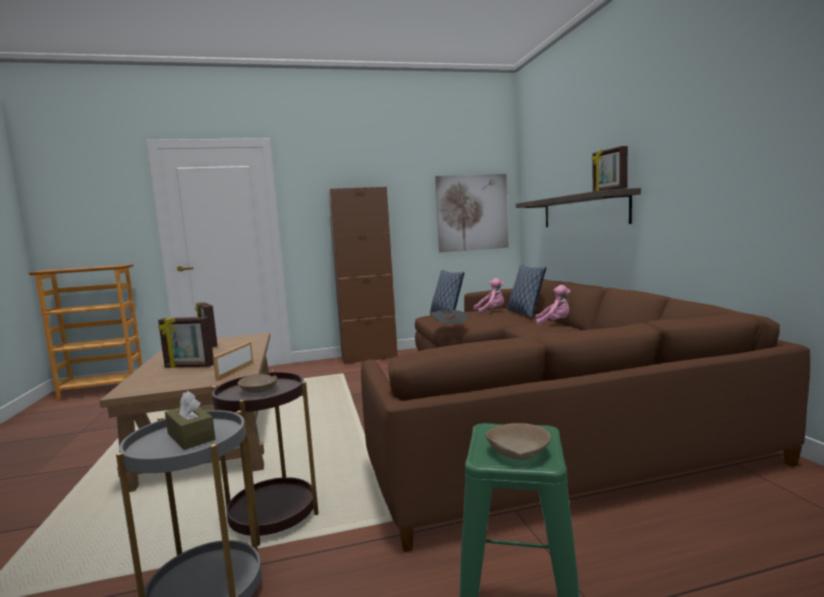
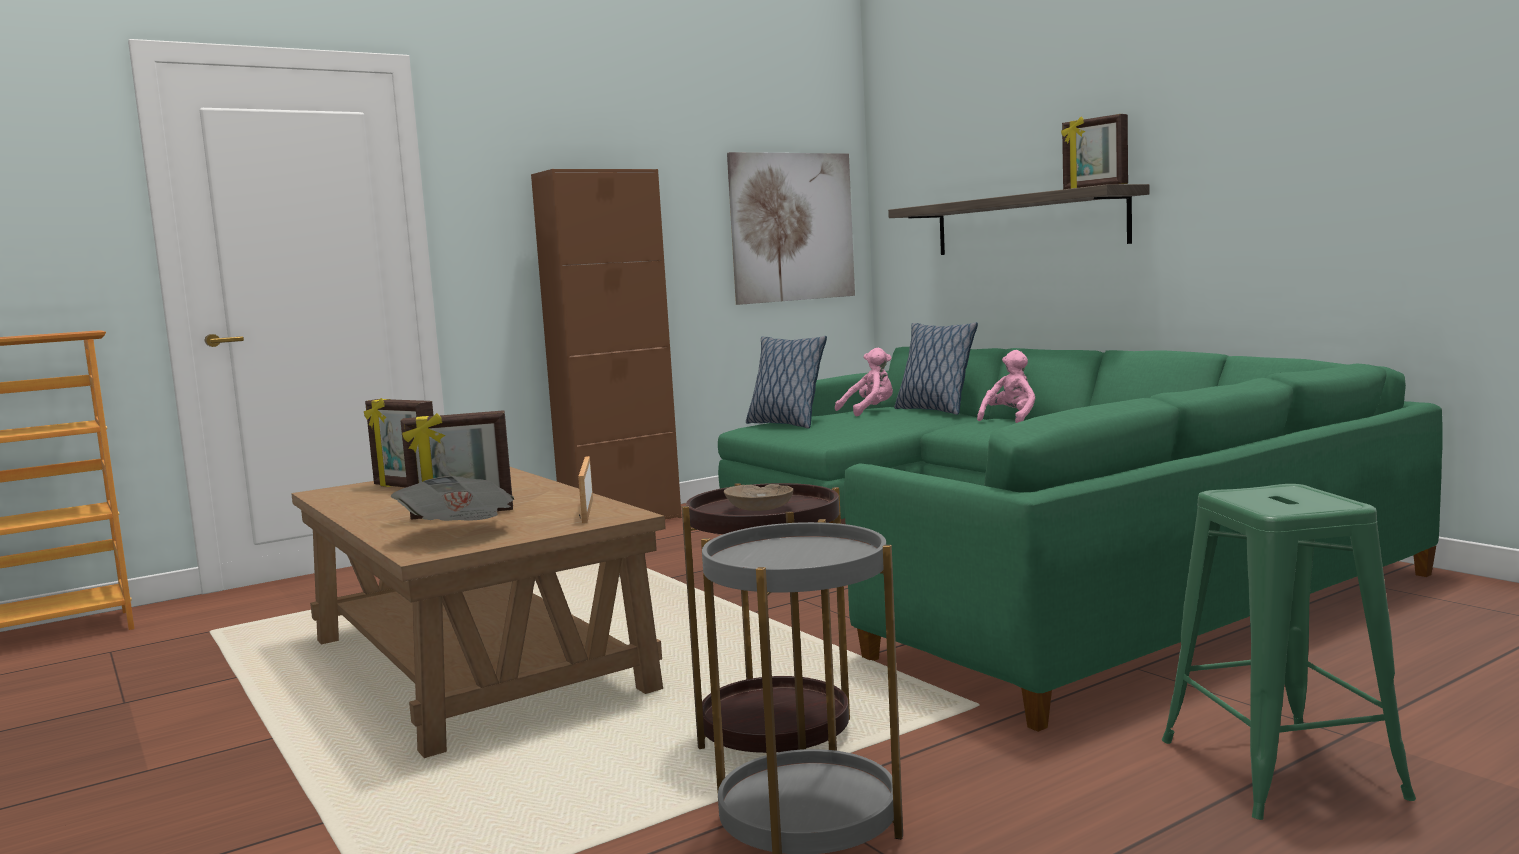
camera: 20 degrees left, 0 degrees up
brown tissue box [165,391,215,450] -> none
brown sofa [361,279,810,552] -> green sofa [718,347,1442,732]
newspaper [430,309,469,324] -> newspaper moved to [391,476,514,521]
beige bowl [486,423,551,460] -> none
pink plush toy [535,285,570,326] -> pink plush toy turned 45 degrees counterclockwise [977,350,1036,423]

